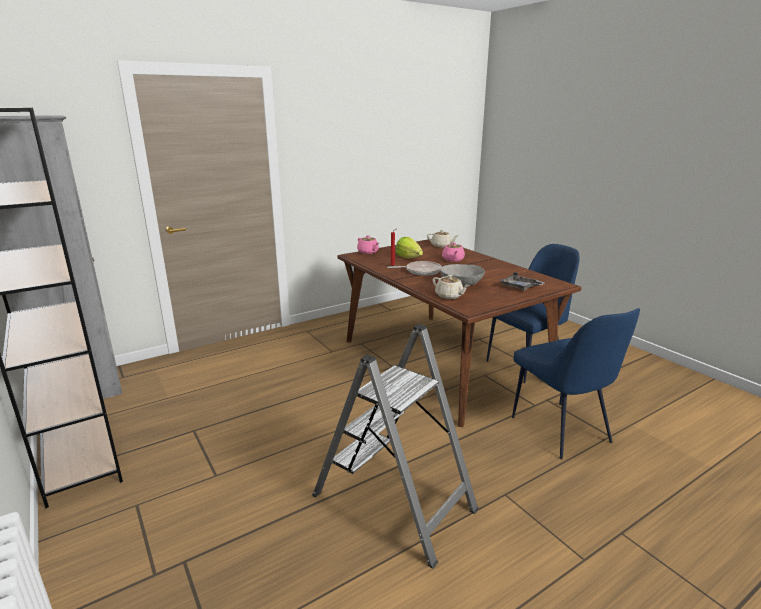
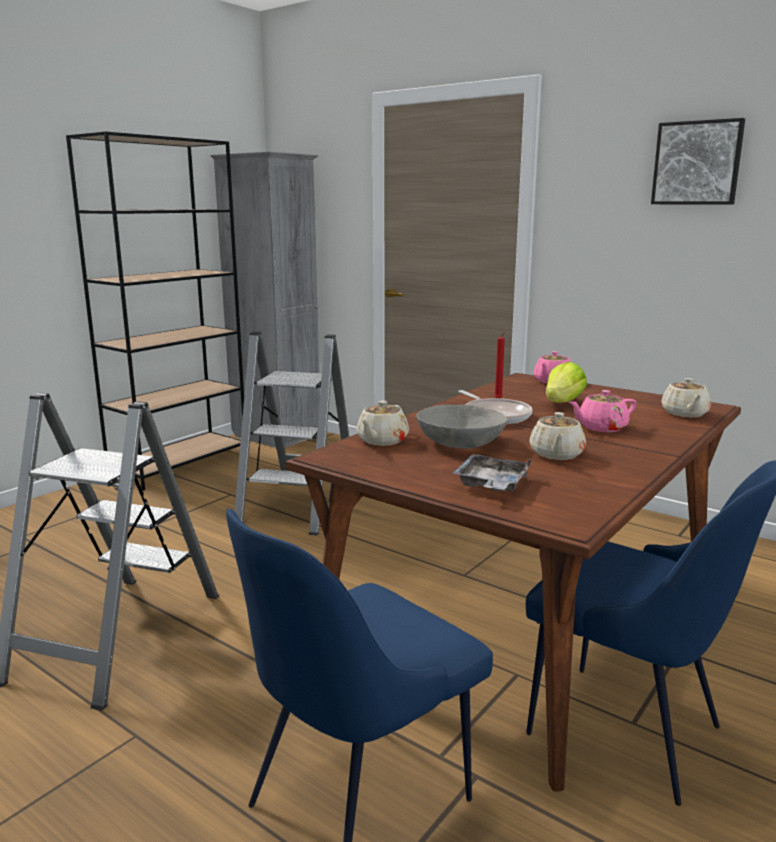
camera: 70 degrees right, 5 degrees down
none -> grey step ladder [235,332,349,535]
none -> beige teapot [529,412,586,460]
none -> picture [651,118,745,205]

